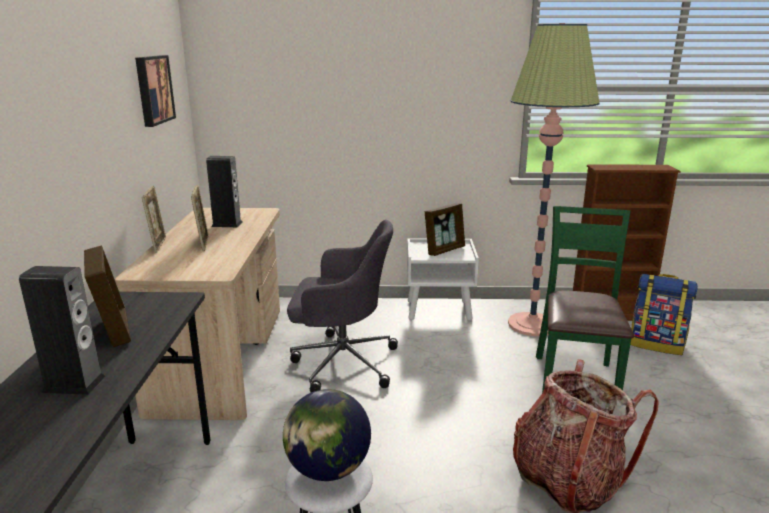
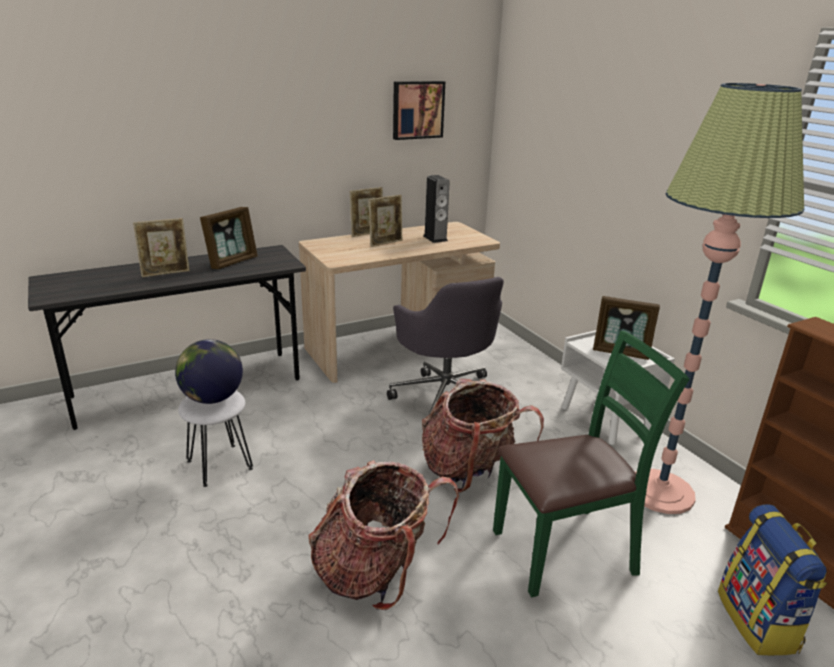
camera: 60 degrees right, 5 degrees up
speaker [19,266,106,395] -> picture frame [133,218,190,277]
none -> backpack [422,379,544,493]

